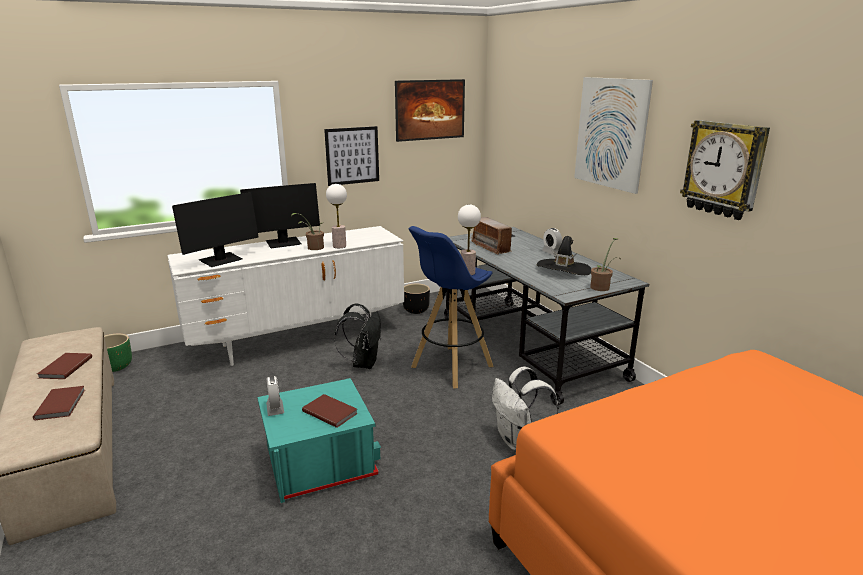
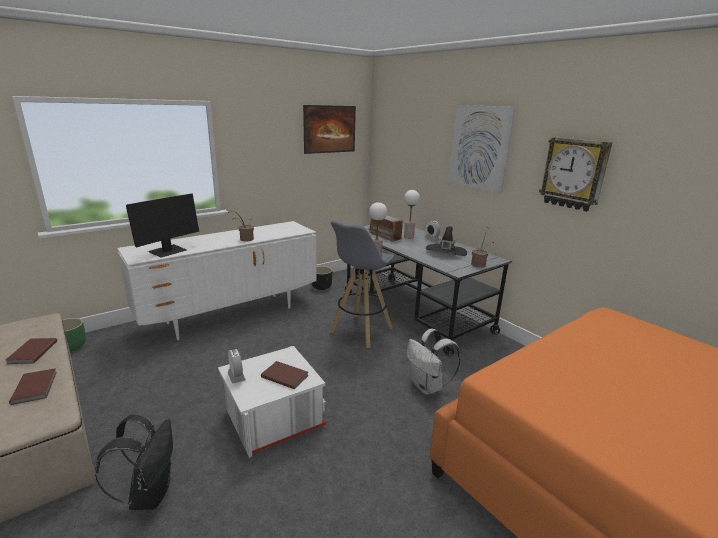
camera: 10 degrees left, 0 degrees up
monitor [240,183,320,248] -> none
turquoise storage box [257,378,381,503] -> white storage box [218,346,326,458]
picture [324,126,379,186] -> none
table lamp [326,184,347,248] -> table lamp moved to [404,190,420,238]
black backpack [334,304,381,369] -> black backpack moved to [95,414,173,510]
blue stool [408,226,493,389] -> grey stool [329,220,394,348]

